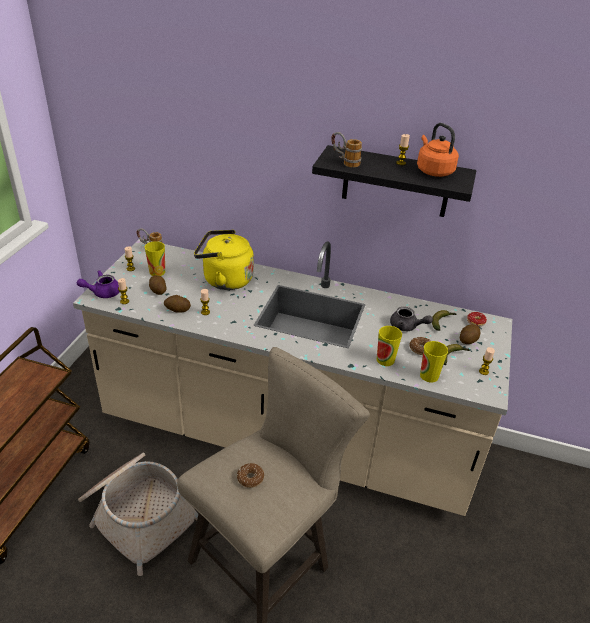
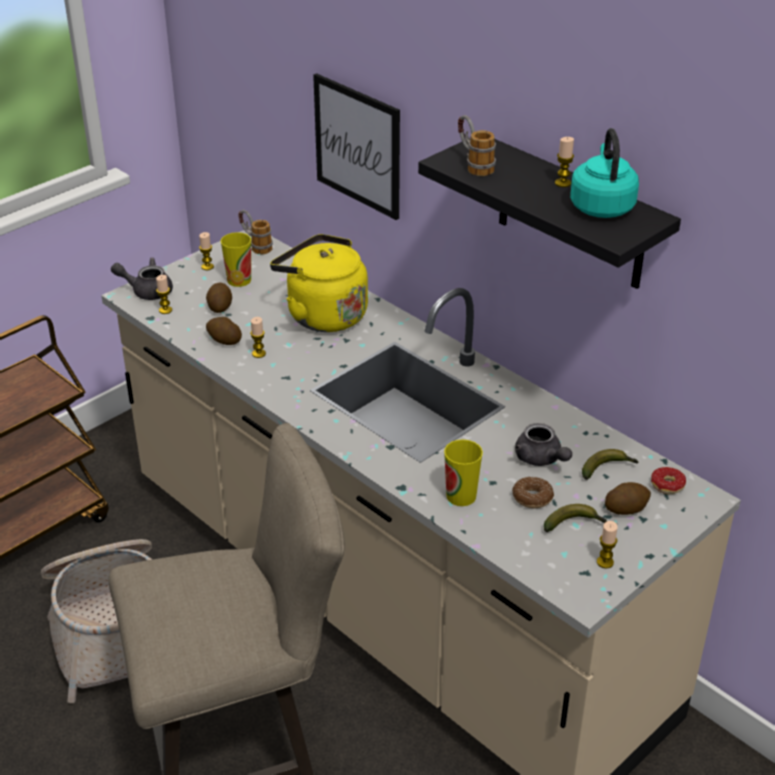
camera: 30 degrees right, 0 degrees up
purple teapot [77,270,119,298] -> grey teapot [111,257,173,300]
donut [237,463,264,488] -> none
orange kettle [417,123,459,177] -> turquoise kettle [570,128,639,218]
cup [420,341,448,382] -> none
none -> picture [313,73,400,220]

